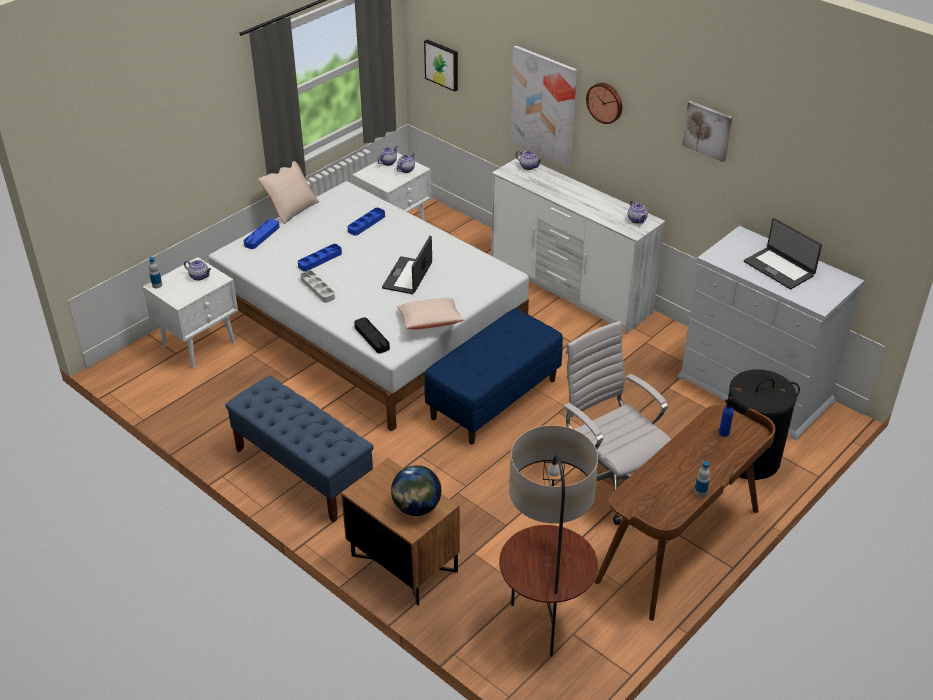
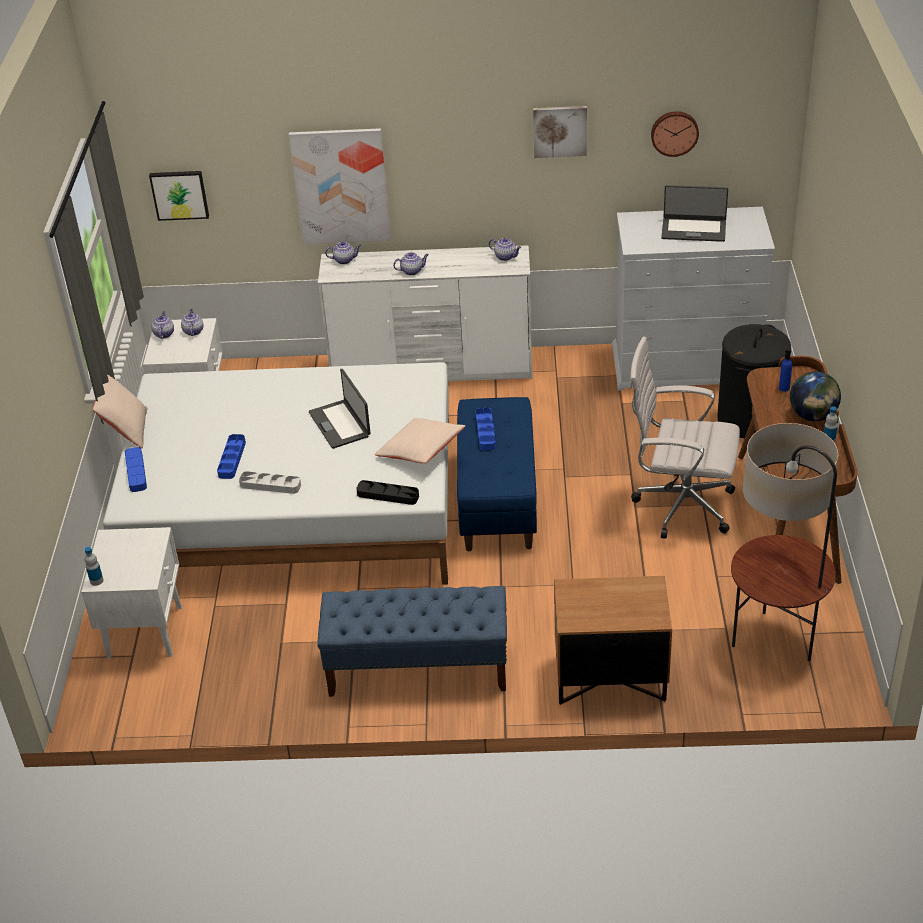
camera: 40 degrees left, 0 degrees up
teapot [184,260,211,281] -> teapot moved to [393,252,429,275]
blue tray [347,208,385,236] -> blue tray moved to [476,408,496,450]
globe [391,465,442,516] -> globe moved to [790,371,841,421]
wall clock [586,83,622,124] -> wall clock moved to [651,111,699,157]

